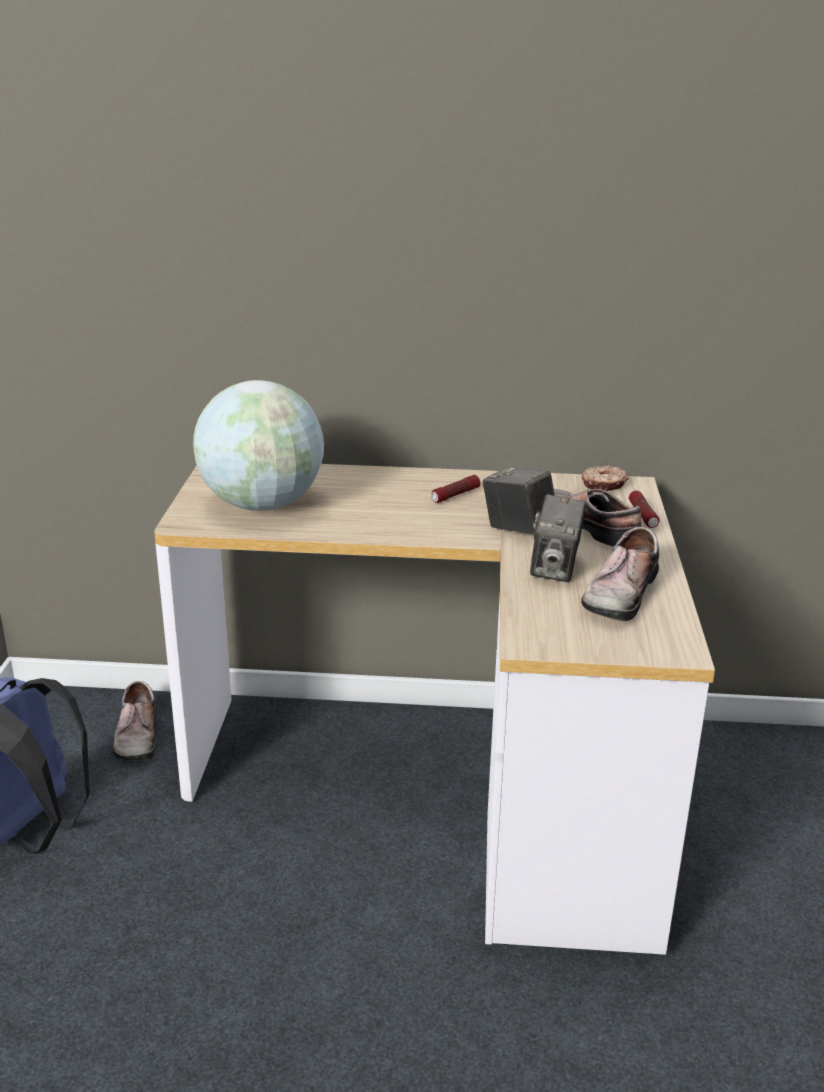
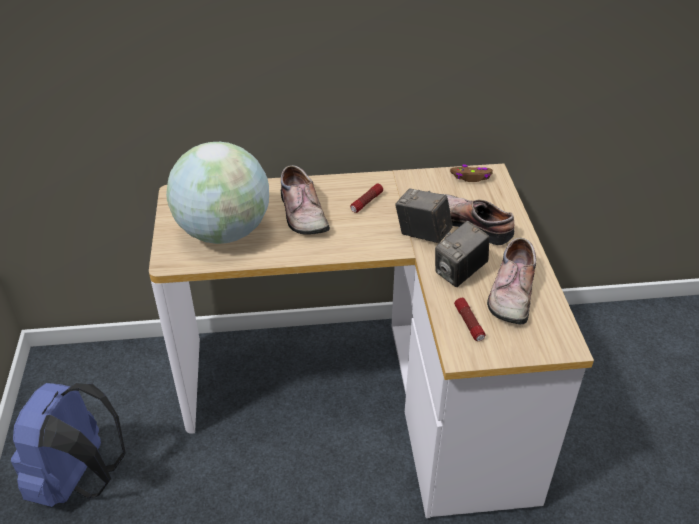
camera: 10 degrees left, 15 degrees up
shoe [113,681,157,760] -> shoe moved to [281,165,330,235]
camera [530,495,586,582] -> camera turned 45 degrees clockwise [435,221,490,287]
donut [582,465,629,491] -> brown game controller [450,164,493,182]
flashlight [629,491,660,528] -> flashlight moved to [454,298,486,341]

